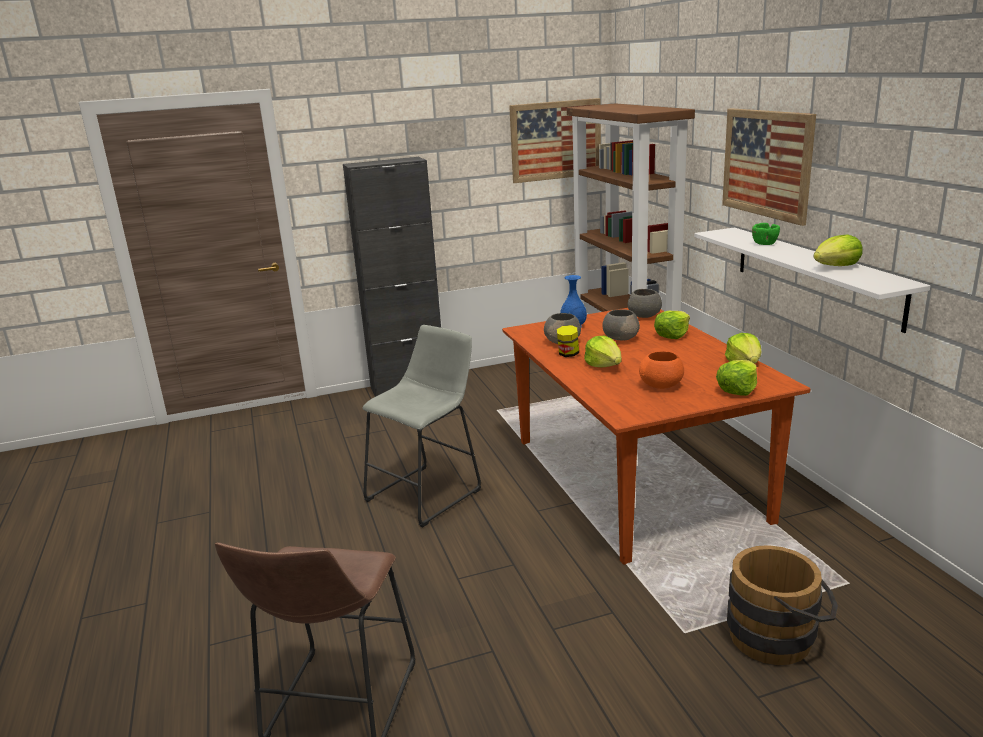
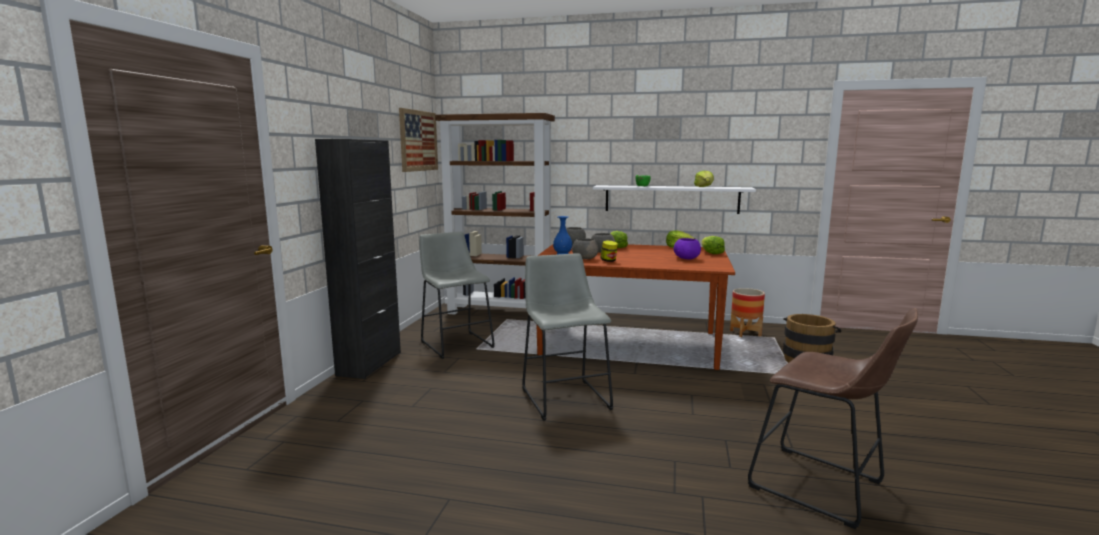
camera: 60 degrees left, 10 degrees down
lettuce [584,336,621,367] -> none
orange bowl [639,351,684,389] -> purple bowl [674,238,701,259]
picture [722,108,816,226] -> none
none -> grey stool [420,232,495,359]
none -> planter [730,288,765,337]

